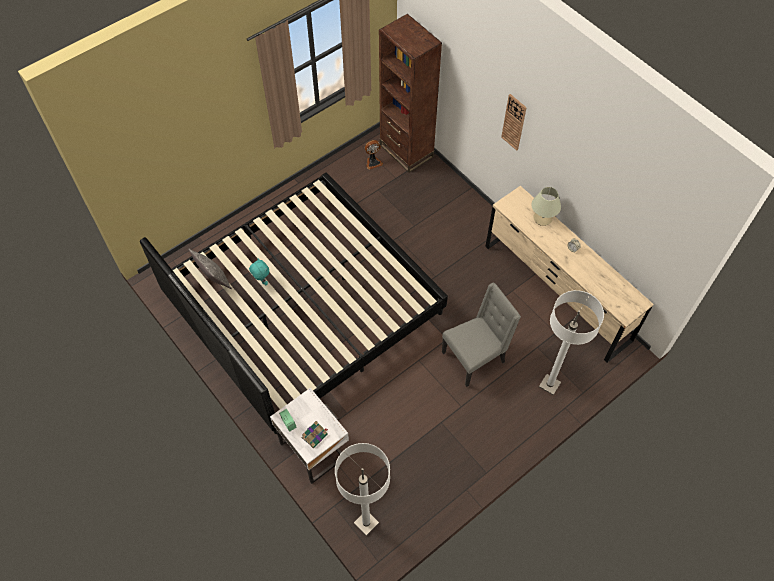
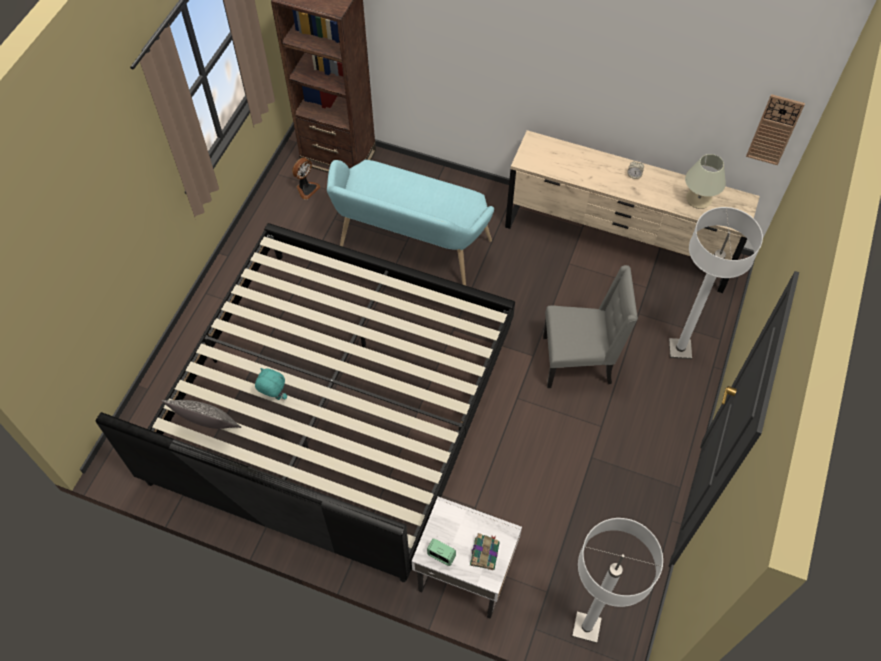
camera: 30 degrees left, 0 degrees up
grey chair [442,283,521,387] -> grey chair turned 60 degrees clockwise [543,265,638,388]
wall clock [501,94,527,151] -> wall clock moved to [746,94,805,165]
beige table lamp [531,187,561,226] -> beige table lamp moved to [685,154,726,209]
none -> turquoise bench [327,160,494,286]

